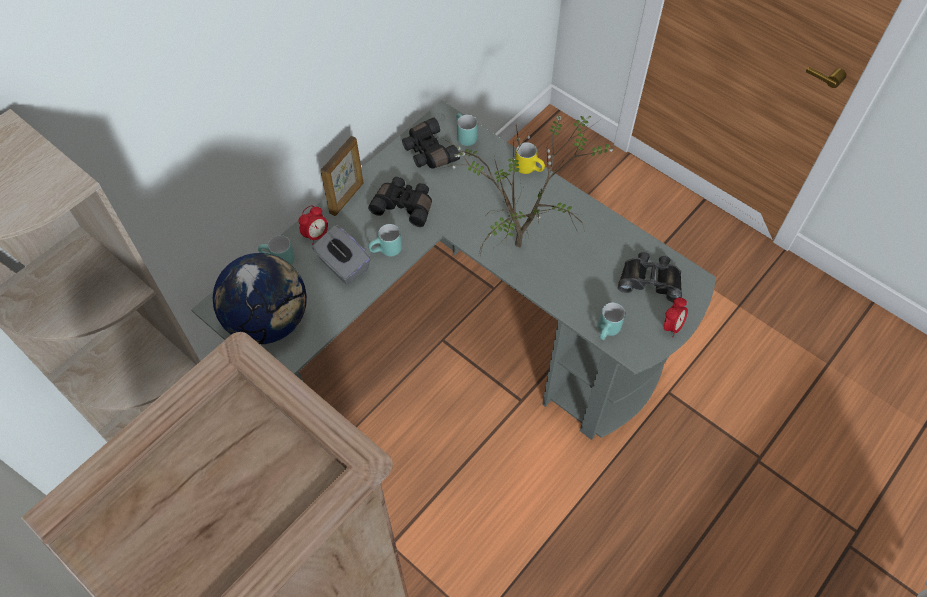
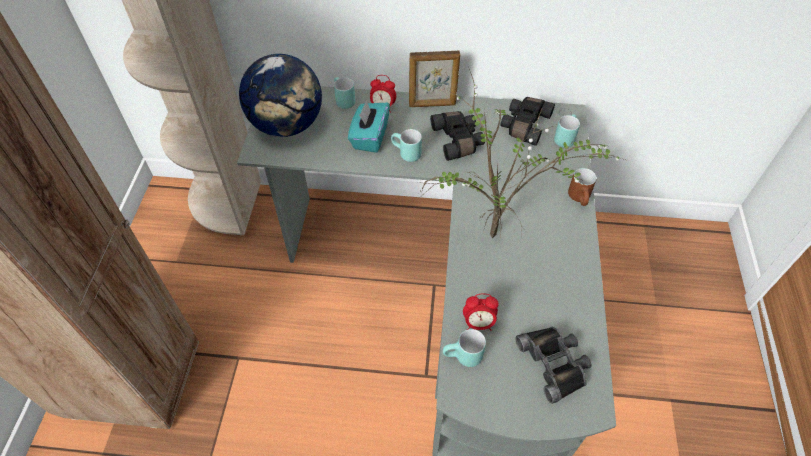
camera: 55 degrees right, 5 degrees down
grey tissue box [312,225,371,285] -> turquoise tissue box [348,100,390,153]
yellow mug [515,142,545,174] -> brown mug [568,168,596,206]
alarm clock [664,297,688,337] -> alarm clock moved to [463,293,499,331]

